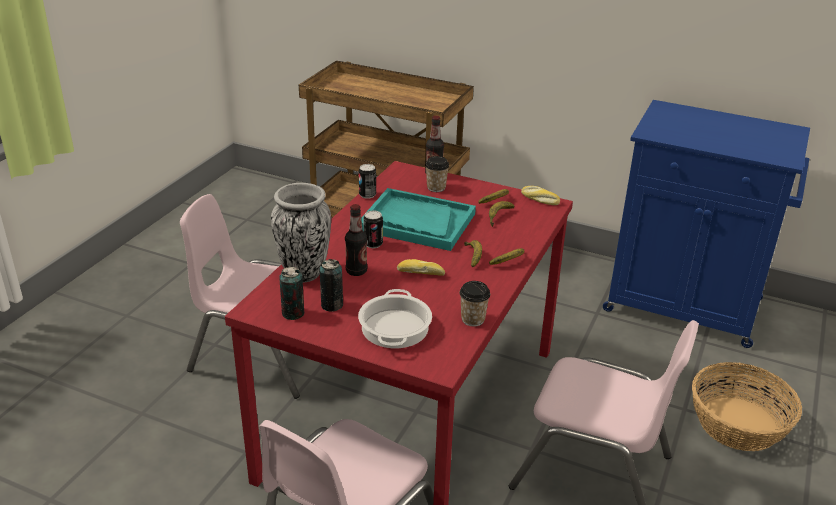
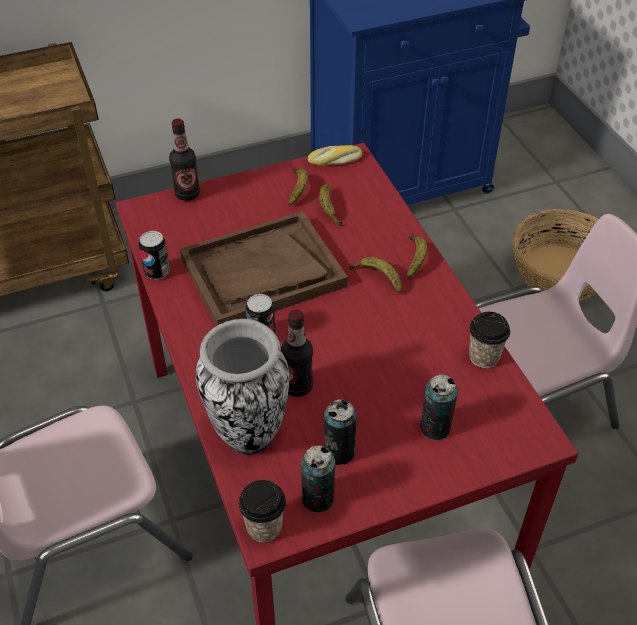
camera: 45 degrees left, 15 degrees up
cooking pot [358,289,432,348] -> can [420,374,458,440]
turquoise tray [361,188,476,251] -> brown tray [180,211,348,326]
bread [397,259,445,276] -> none
cup [425,156,449,192] -> cup moved to [239,480,286,542]

